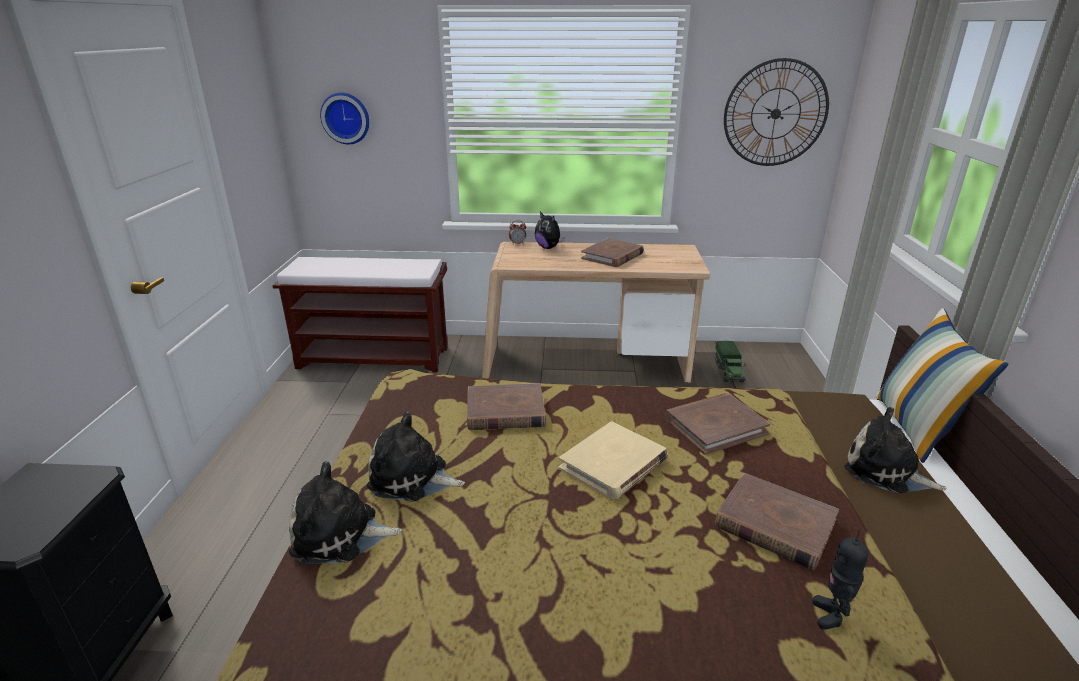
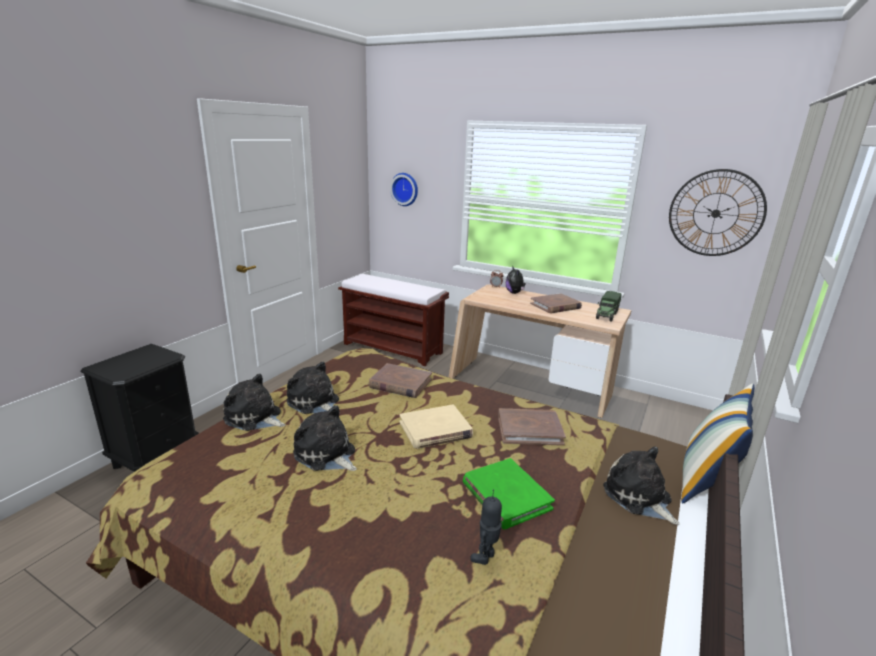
camera: 25 degrees right, 5 degrees down
toy truck [715,341,746,382] -> toy truck moved to [596,291,622,322]
brown book [715,473,839,570] -> green book [463,458,555,530]
none -> plush toy [293,405,357,471]

